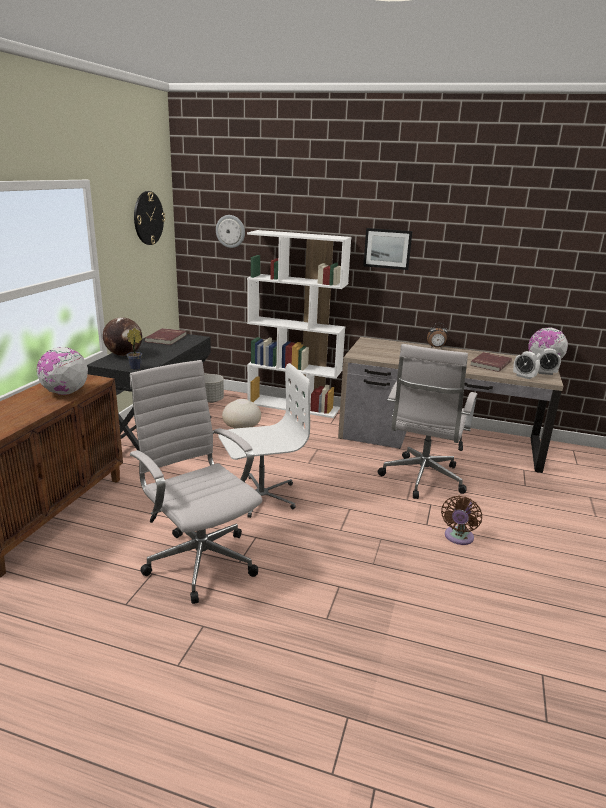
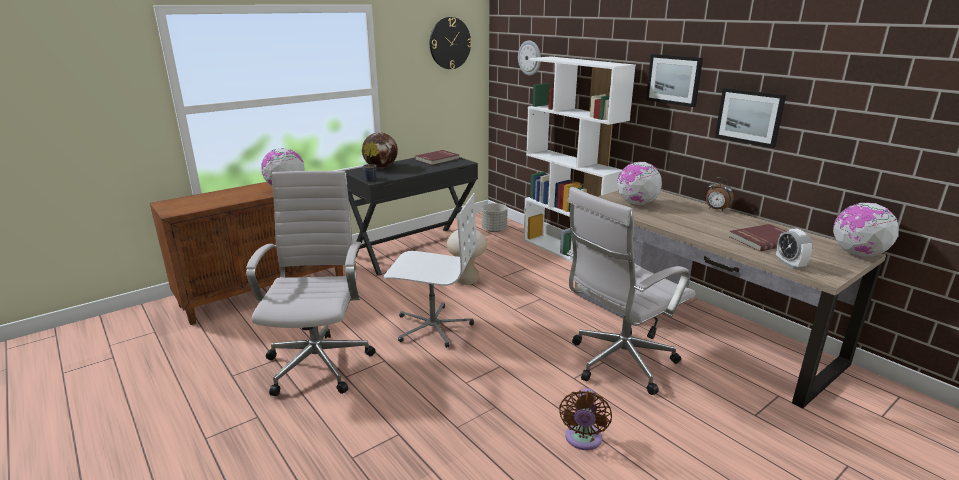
camera: 35 degrees right, 0 degrees up
brown fan [441,495,482,545] -> brown fan turned 45 degrees counterclockwise [559,388,612,450]
alarm clock [536,348,561,375] -> none
none -> globe [617,162,662,205]
none -> picture [715,88,786,148]

